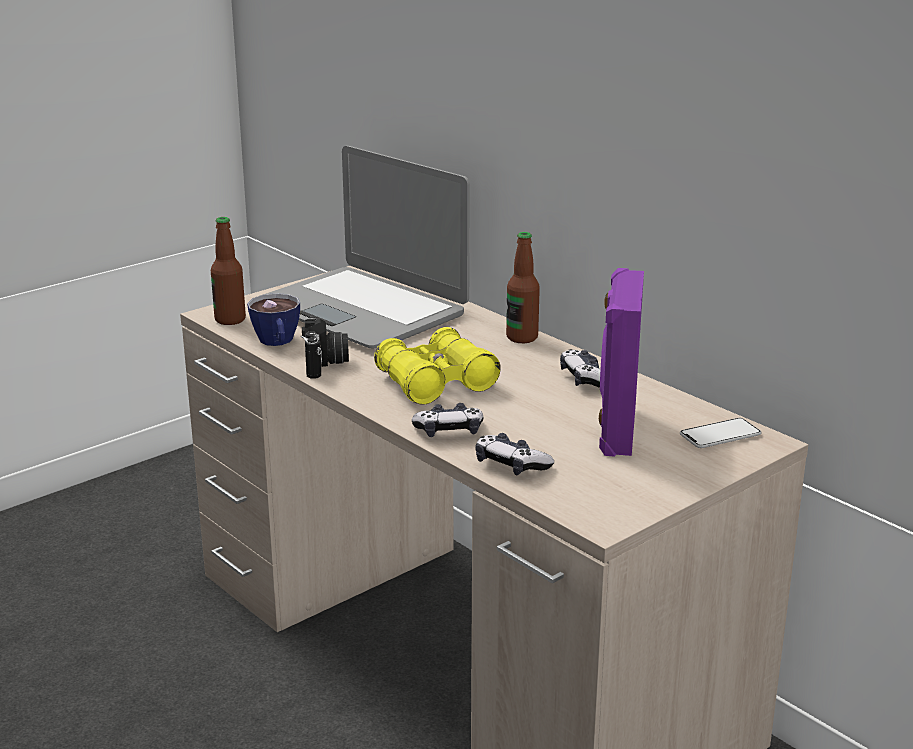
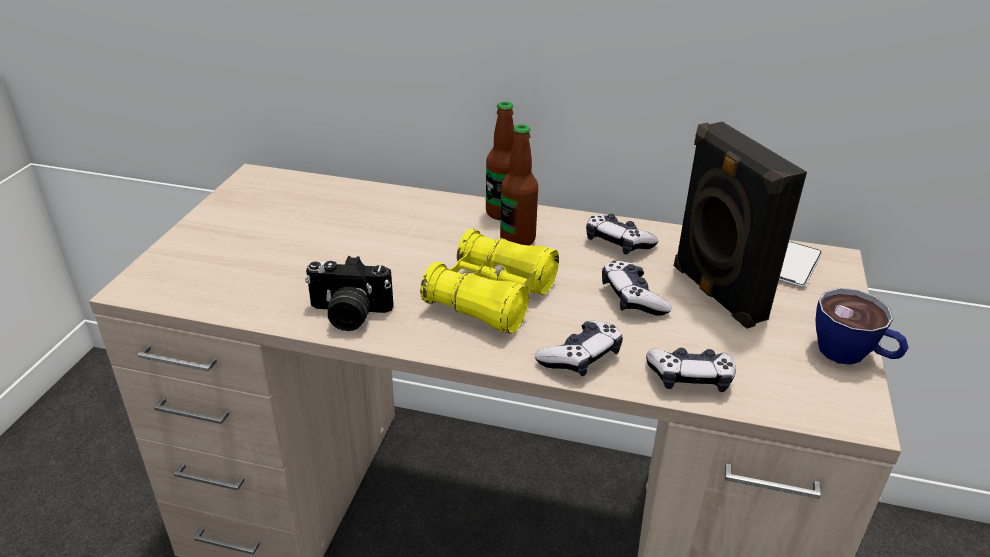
camera: 35 degrees left, 10 degrees up
bottle [211,217,246,325] -> bottle moved to [500,124,538,246]
cup [247,293,300,346] -> cup moved to [816,288,909,365]
laptop [263,146,470,349] -> none
camera [301,317,349,379] -> camera turned 135 degrees clockwise [305,256,393,331]
purple speaker [599,268,644,457] -> black speaker [674,122,807,329]
none -> game controller [602,261,671,316]

